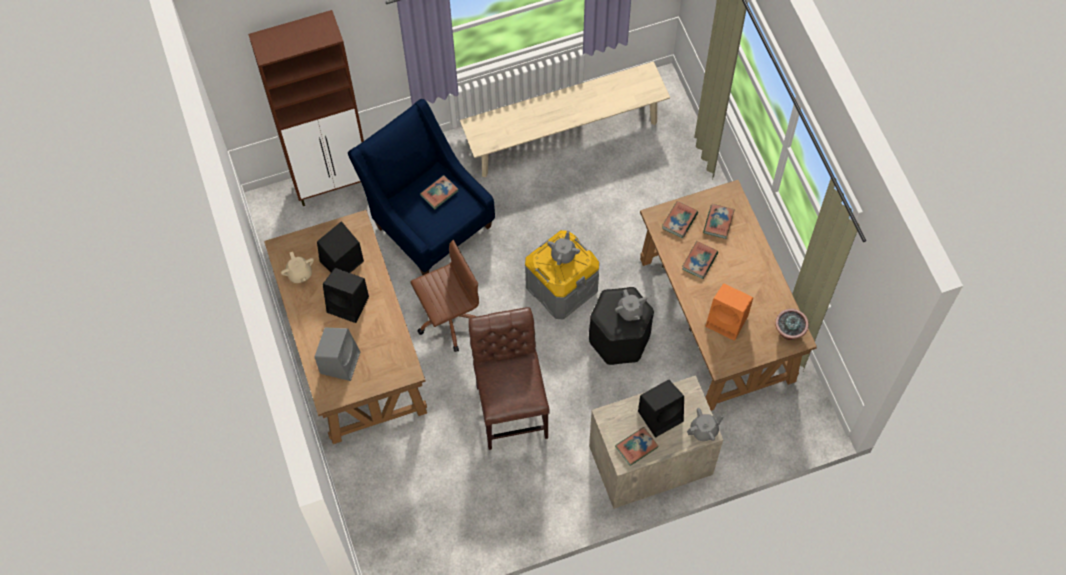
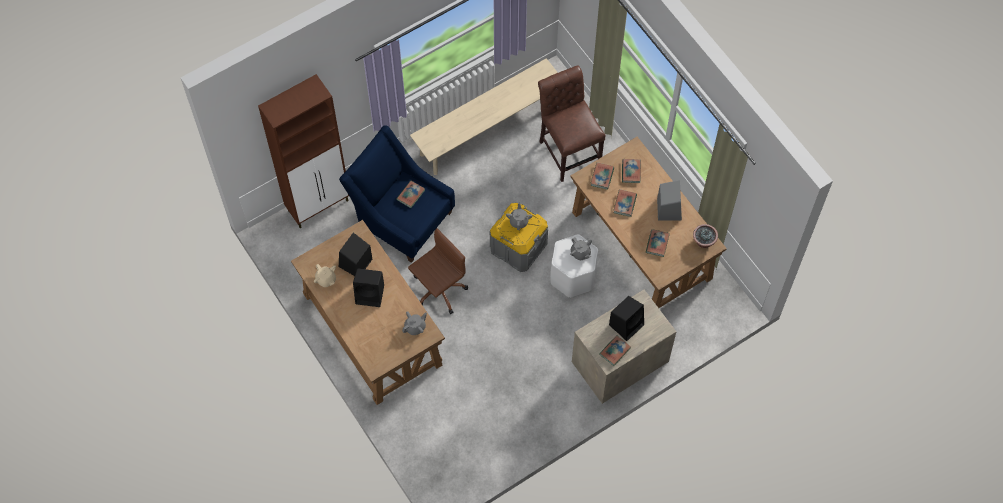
camera: 15 degrees left, 0 degrees up
grey speaker [315,328,360,381] -> grey speaker moved to [657,180,682,221]
brown chair [468,307,550,450] -> brown chair moved to [538,65,606,182]
black stool [589,287,654,365] -> white stool [550,234,598,298]
grey teapot [687,408,724,441] -> grey teapot moved to [402,311,427,335]
orange speaker [705,283,753,341] -> book [646,229,670,257]

